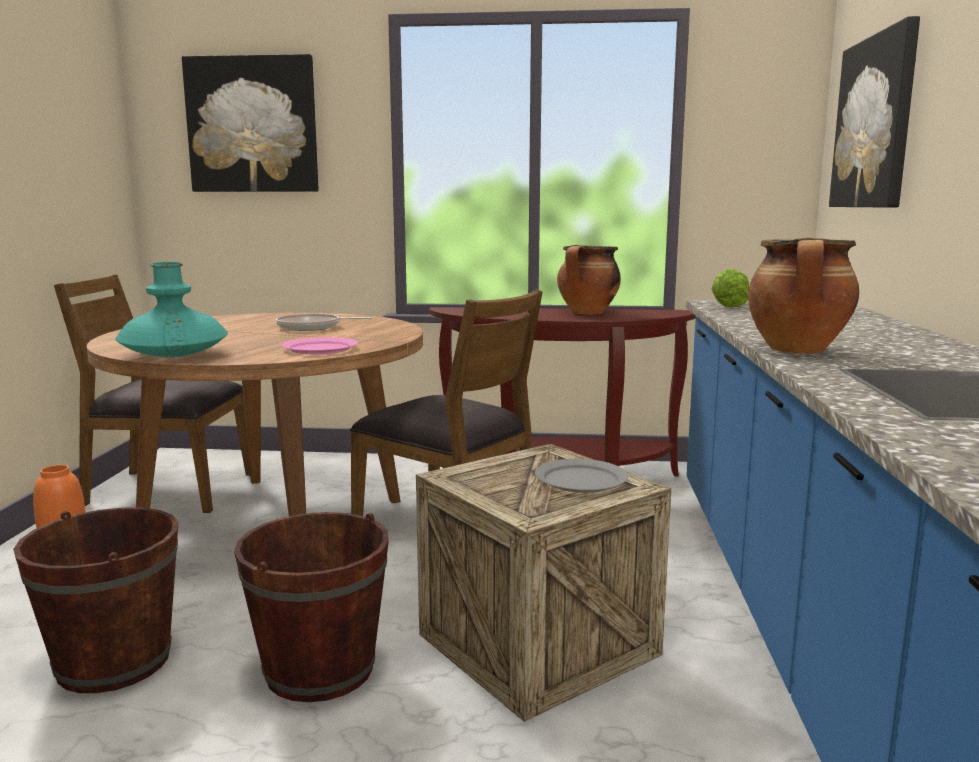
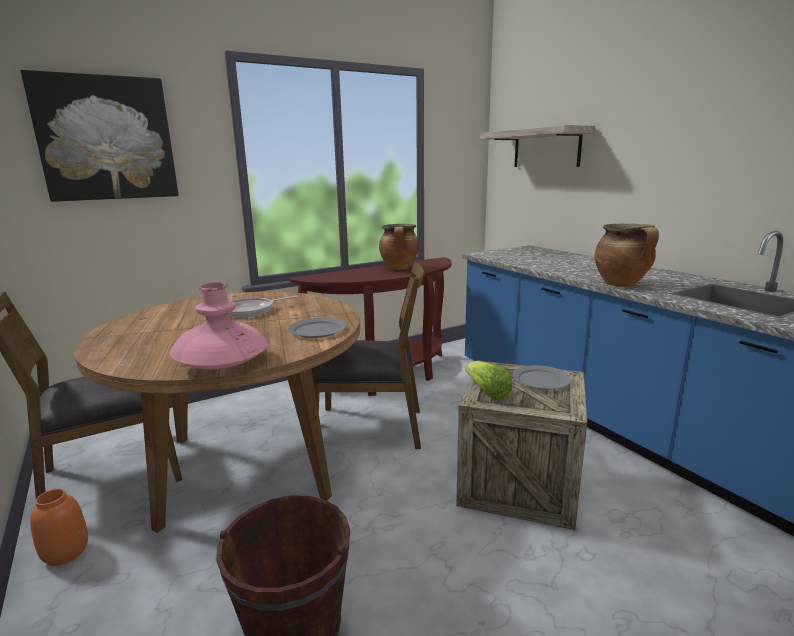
camera: 35 degrees left, 5 degrees up
turquoise vase [115,262,228,357] -> pink vase [170,282,268,369]
brown bucket [234,512,389,702] -> none
pink plate [281,337,358,354] -> grey plate [288,317,347,338]
lettuce [711,269,749,307] -> lettuce moved to [466,361,512,400]
picture [829,16,920,208] -> shelf [481,125,595,167]

